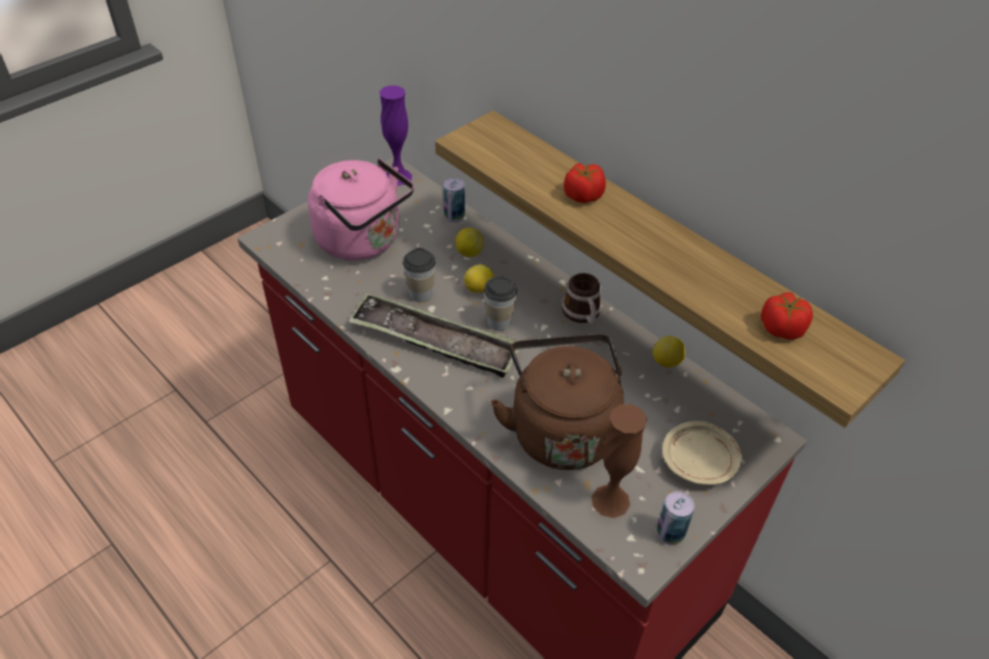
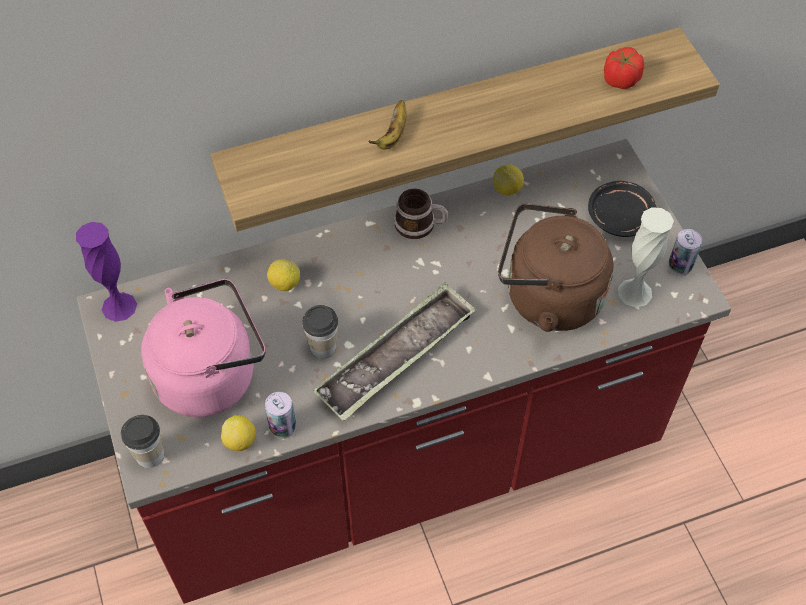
camera: 65 degrees left, 10 degrees up
can [443,178,465,223] -> can moved to [265,392,296,439]
lemon [464,265,494,293] -> lemon moved to [221,415,256,451]
cup [484,276,517,331] -> cup moved to [121,415,164,468]
tomato [564,163,606,203] -> banana [368,100,407,149]
brown vase [591,404,647,518] -> white vase [618,207,674,307]
beige plate [662,421,742,485] -> black plate [588,181,656,237]

